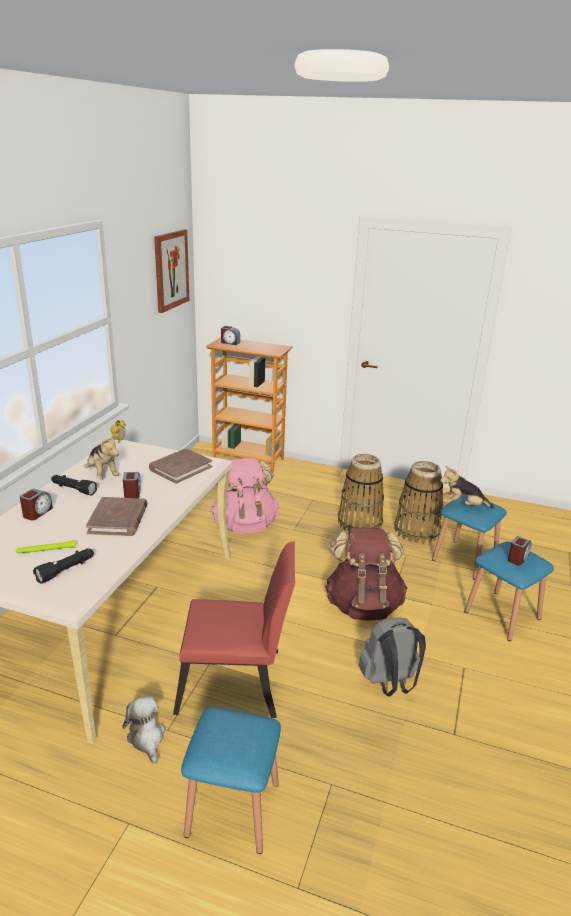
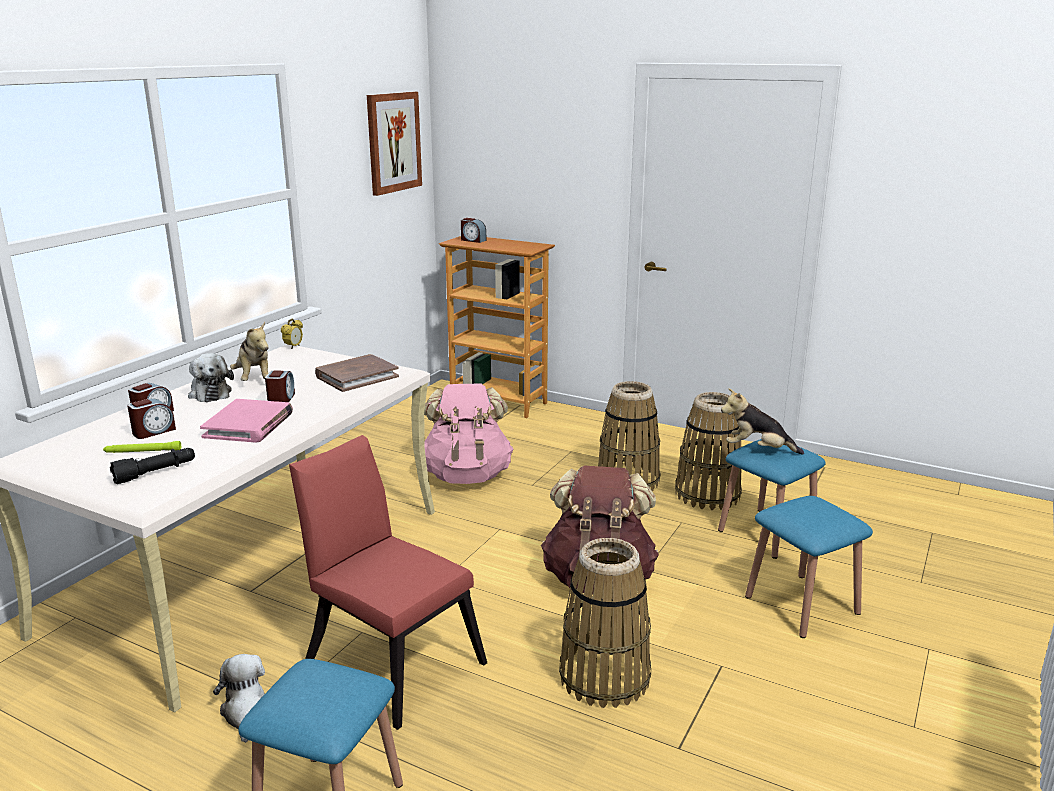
camera: 10 degrees right, 5 degrees down
black flashlight [51,475,97,496] -> plush toy [188,353,234,402]
brown book [86,497,148,536] -> pink book [200,399,293,443]
red chair [173,541,295,718] -> red chair turned 150 degrees counterclockwise [289,435,487,730]
grey backpack [359,617,426,696] -> basket [559,538,651,708]
alarm clock [508,536,532,566] -> alarm clock moved to [127,398,176,439]

